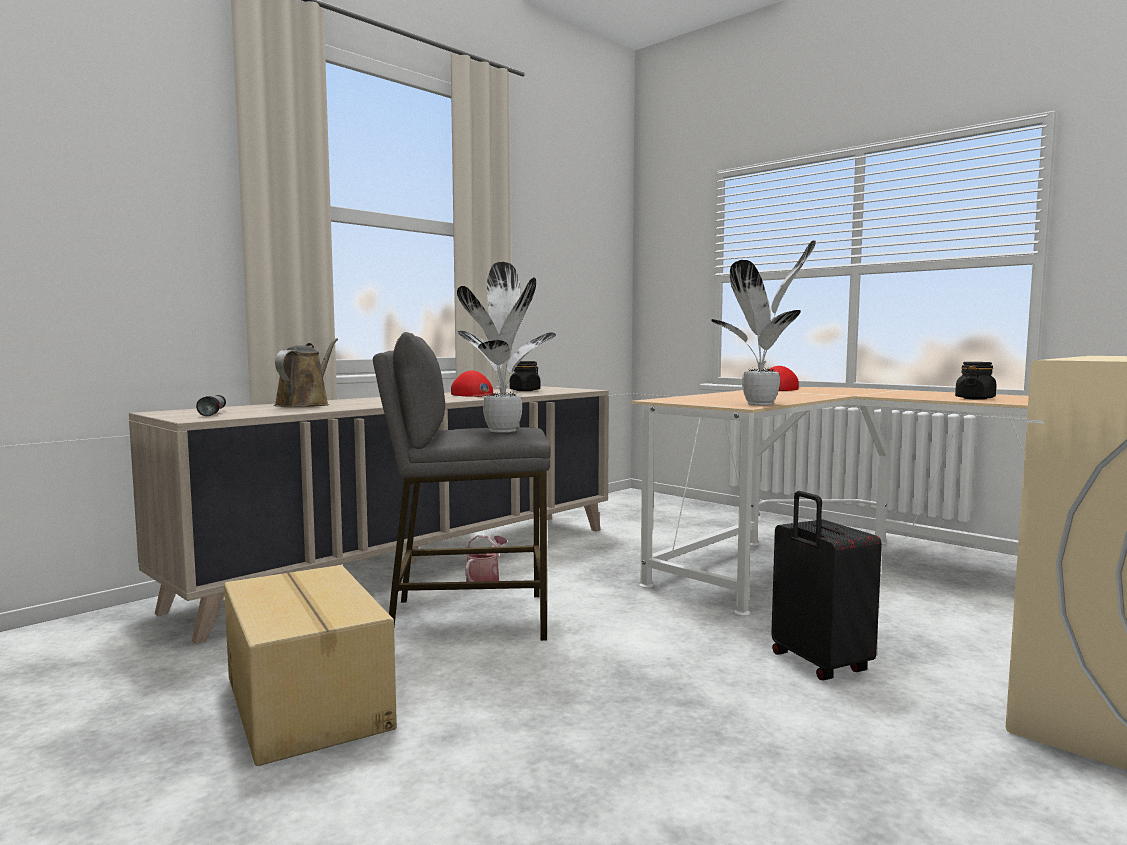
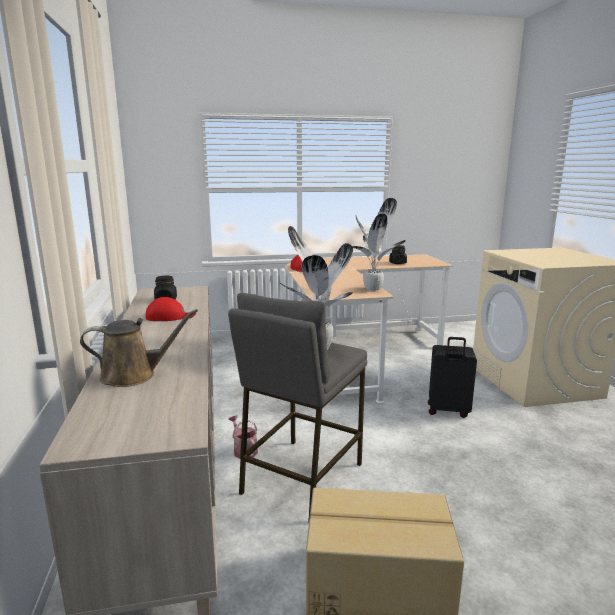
camera: 55 degrees left, 10 degrees up
flashlight [196,395,226,416] -> none
brown watering can [274,338,338,407] -> brown watering can turned 120 degrees clockwise [80,309,198,387]

